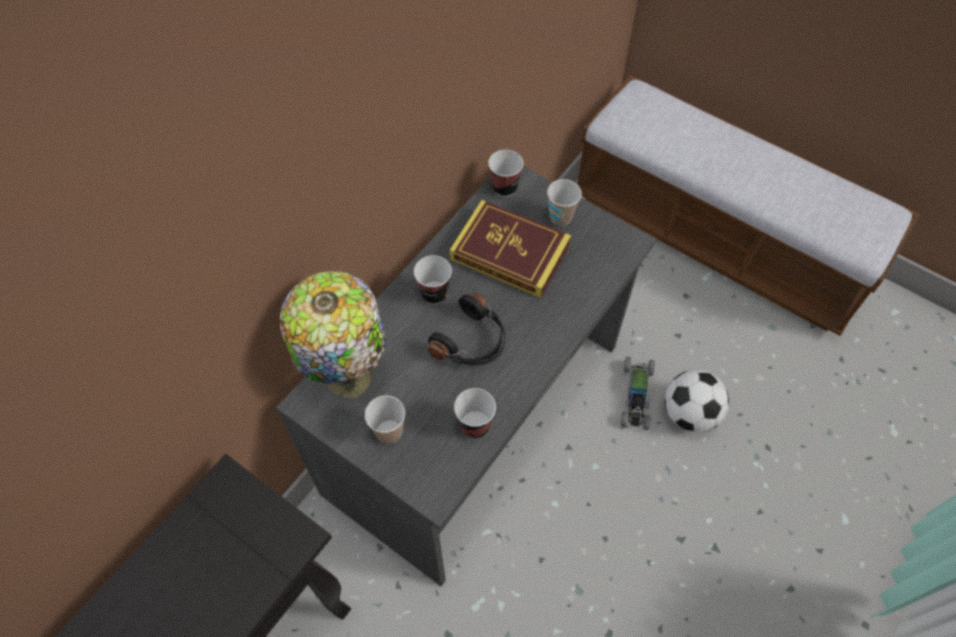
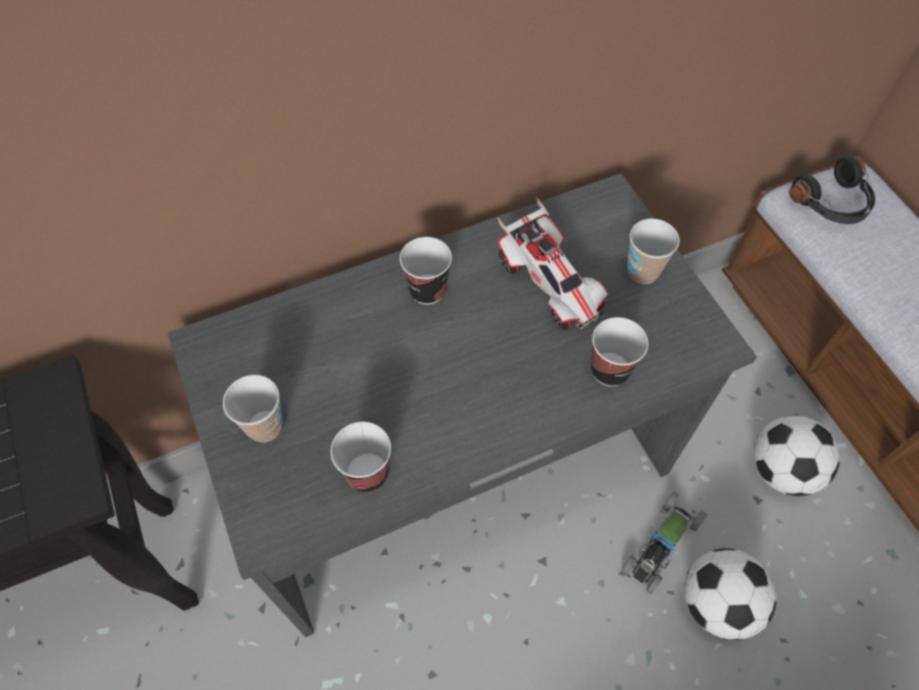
camera: 30 degrees right, 0 degrees up
table lamp [280,271,387,399] -> none
black headphones [428,293,505,366] -> black headphones moved to [789,157,875,224]
book [450,200,572,298] -> toy car [497,197,609,330]
cup [488,150,523,197] -> cup moved to [591,317,648,386]
none -> football [753,416,840,496]

